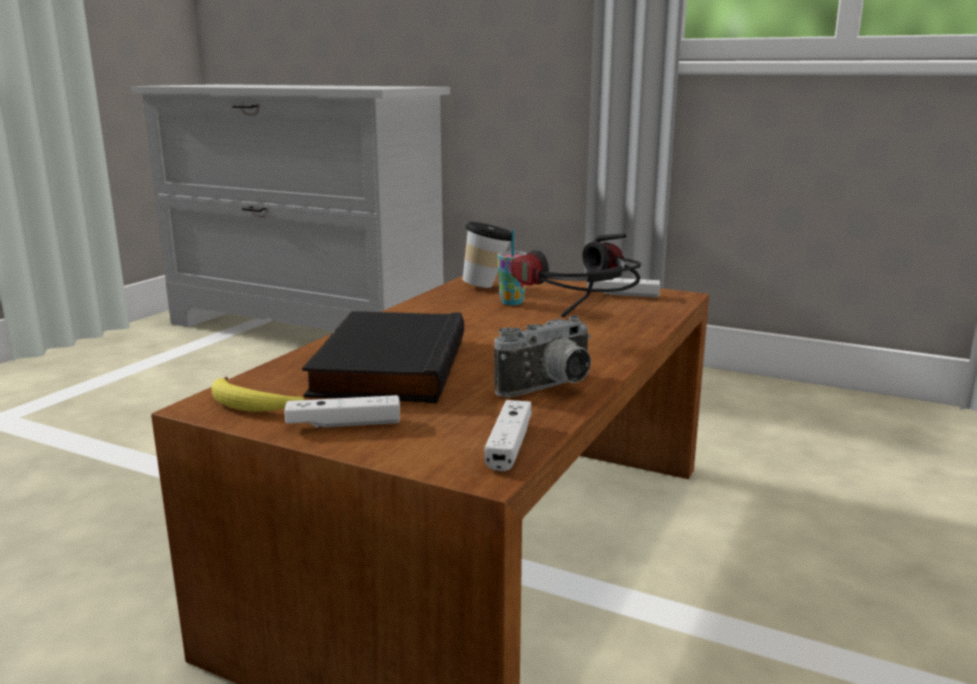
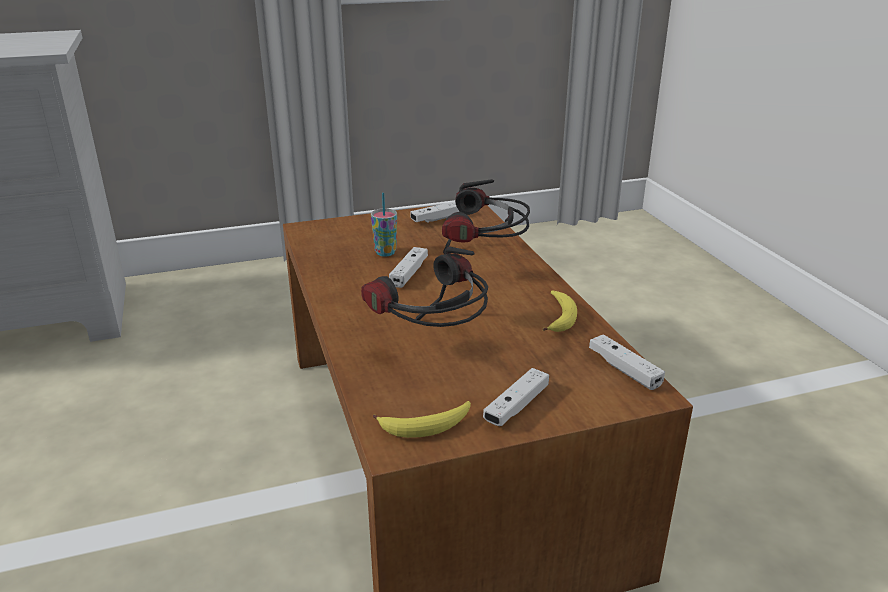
camera: 45 degrees left, 10 degrees up
black book [302,311,464,403] -> headphones [361,246,488,327]
cup [463,222,512,288] -> none
camera [494,315,591,397] -> banana [542,290,577,332]
none -> white game controller [389,247,428,288]

